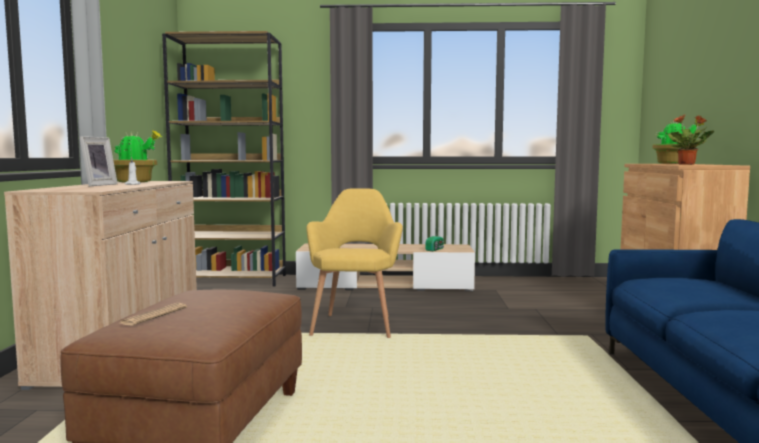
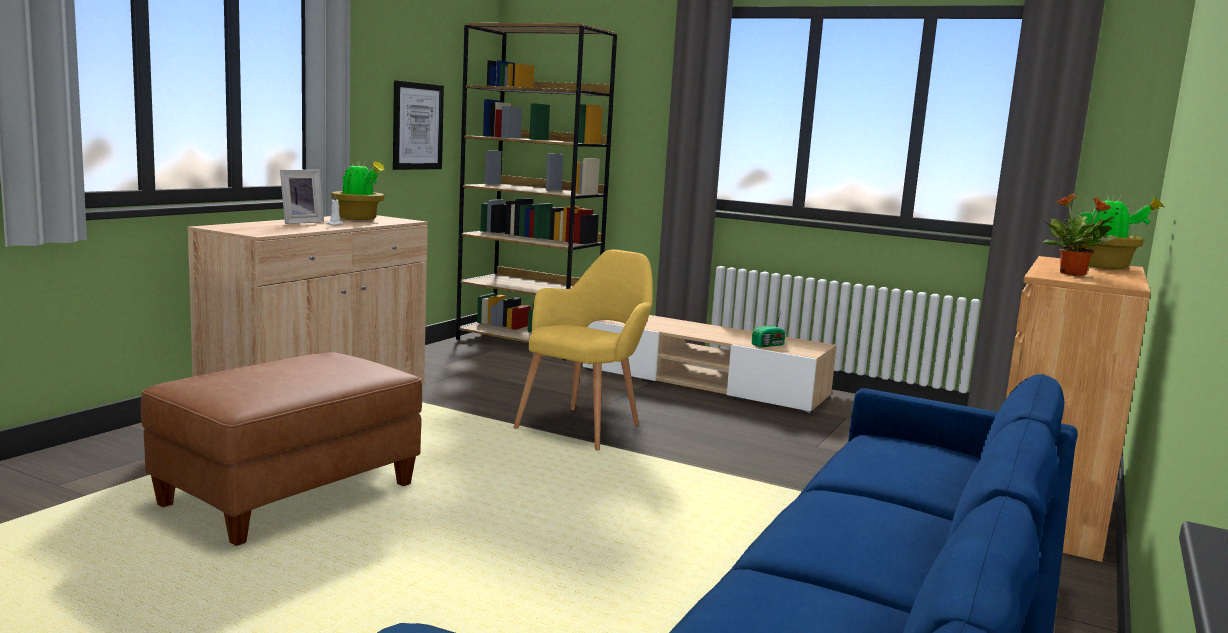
camera: 25 degrees right, 5 degrees up
newspaper [120,303,187,326] -> none
none -> picture [393,80,444,170]

